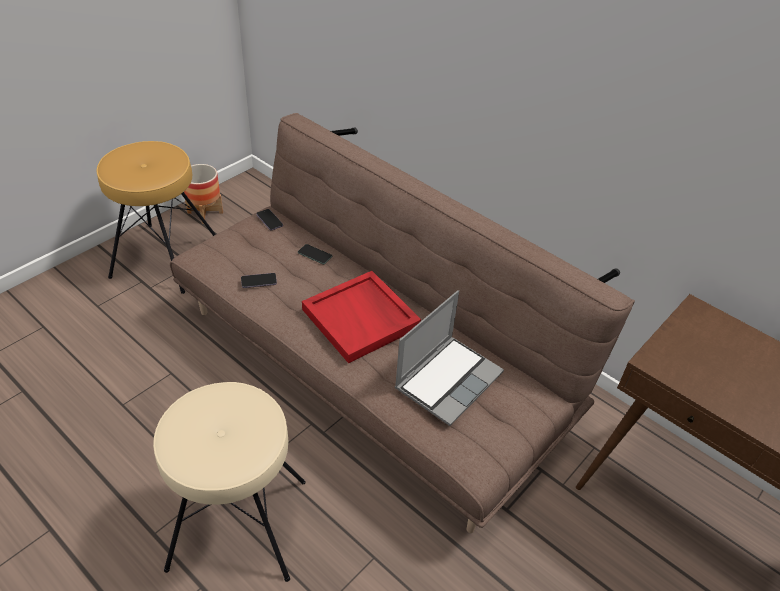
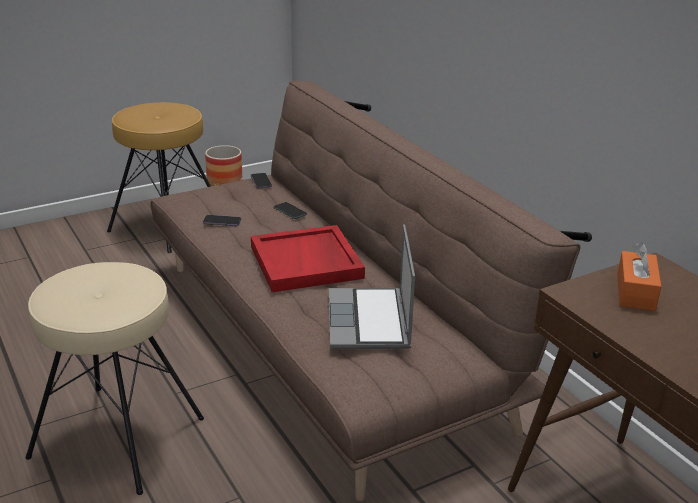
camera: 20 degrees right, 15 degrees down
laptop [395,290,504,426] -> laptop turned 120 degrees clockwise [329,225,415,349]
none -> orange tissue box [617,242,662,311]

